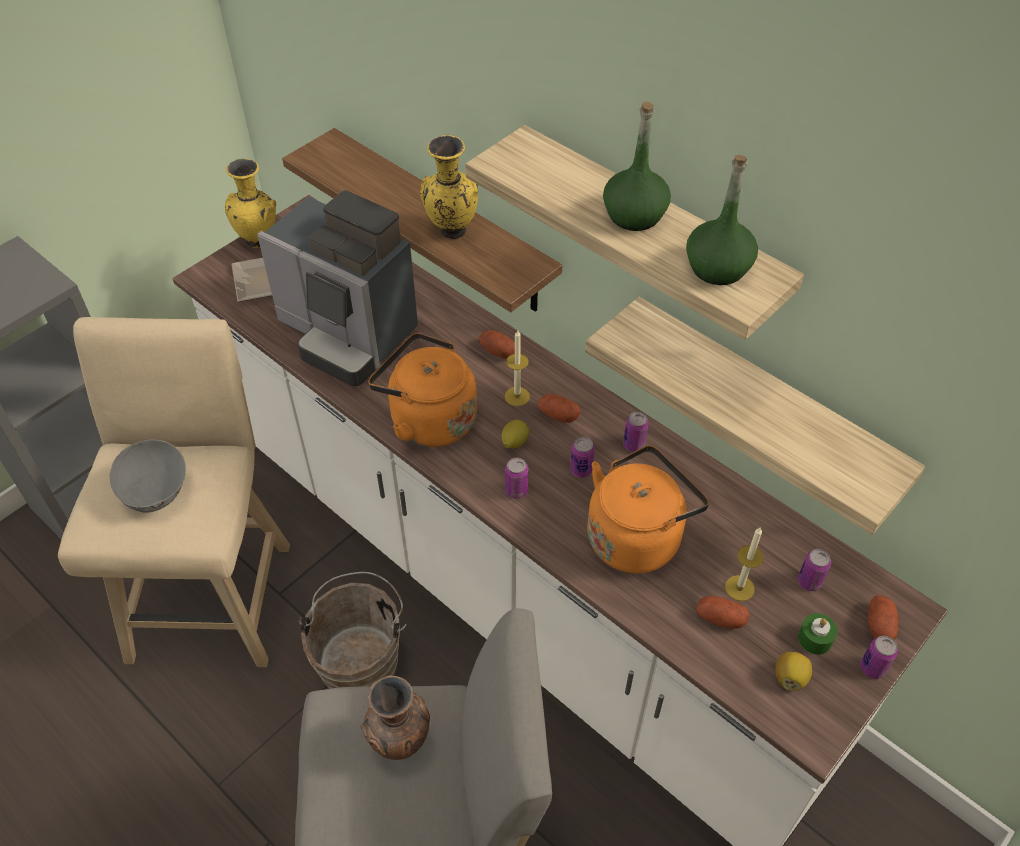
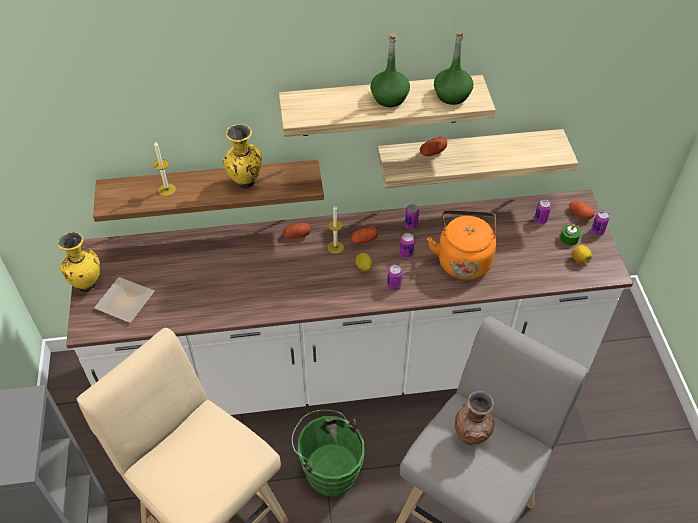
camera: 50 degrees left, 0 degrees up
grey bowl [110,439,186,513] -> none
coffee machine [257,190,418,386] -> none
brown bucket [299,572,407,689] -> green bucket [292,409,365,496]
orange kettle [368,333,477,447] -> none
potato [697,596,750,629] -> potato moved to [420,137,447,156]
candle [725,528,764,601] -> candle moved to [153,141,176,196]

